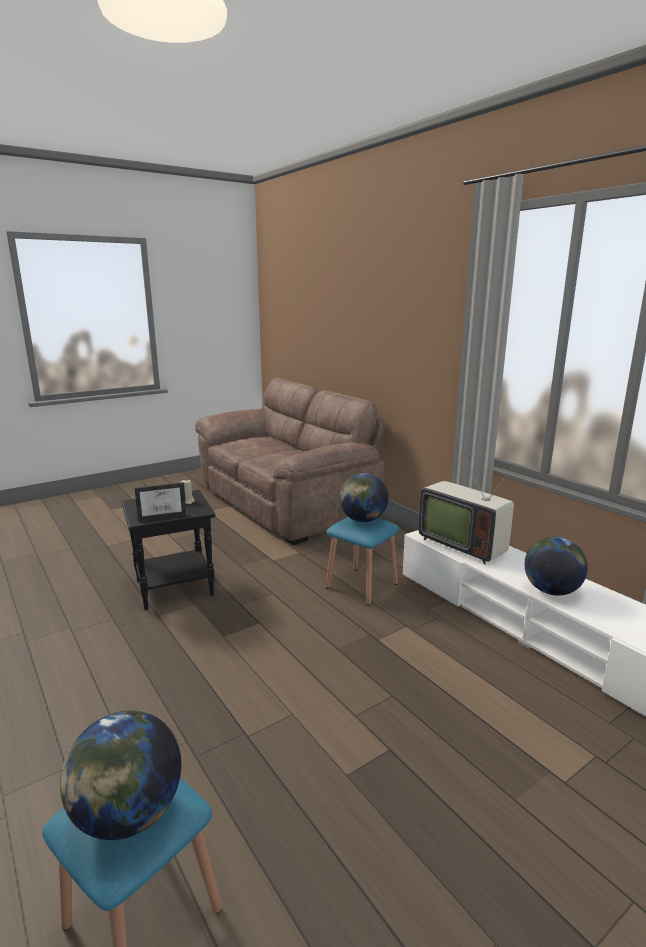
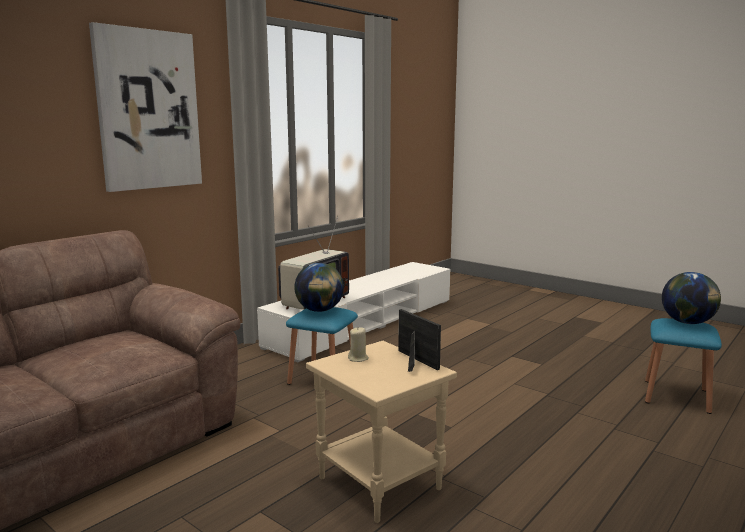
camera: 105 degrees left, 5 degrees down
black side table [121,490,215,610] -> beige side table [306,341,457,523]
globe [524,537,588,596] -> none
none -> picture [89,22,202,192]

